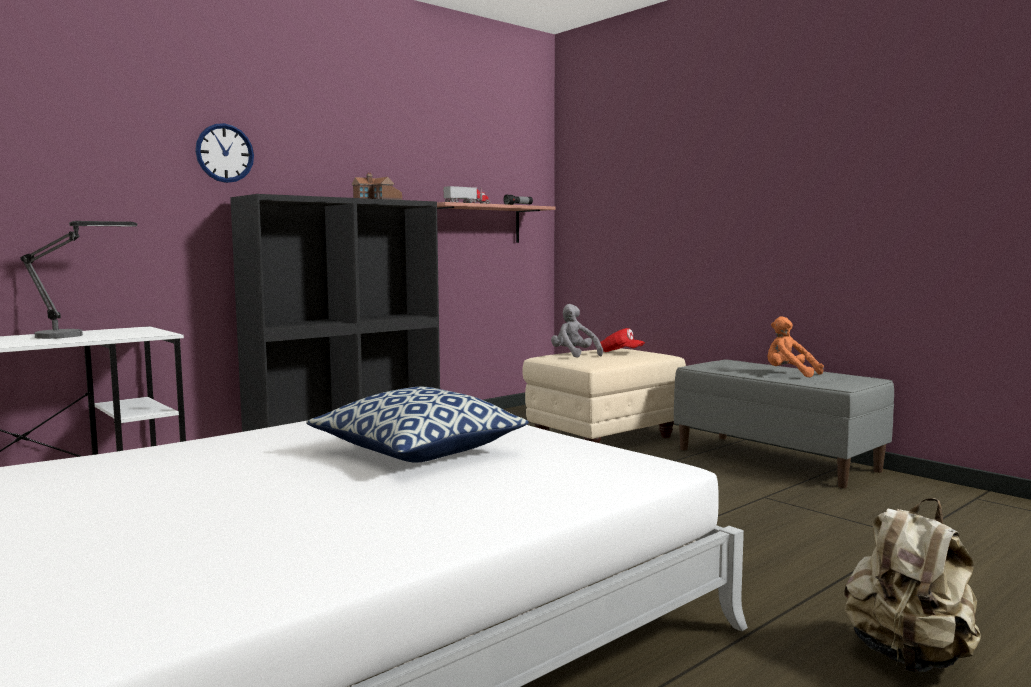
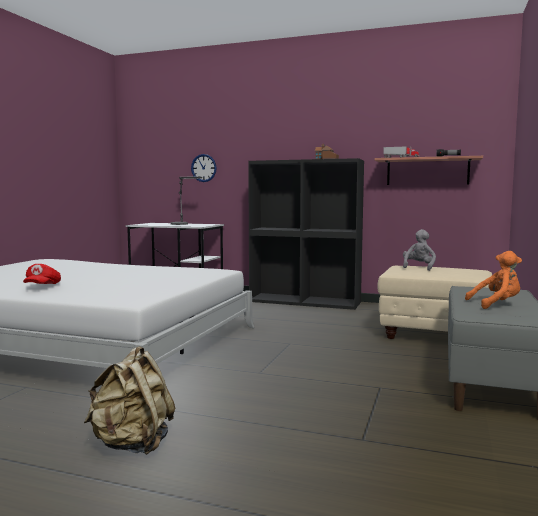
camera: 60 degrees right, 0 degrees up
wall clock [195,123,254,183] -> wall clock moved to [191,154,217,182]
pillow [306,387,528,463] -> none
red cap [600,328,645,352] -> red cap moved to [23,264,61,284]
orange plush toy [767,316,824,378] -> orange plush toy turned 75 degrees clockwise [465,251,522,309]

